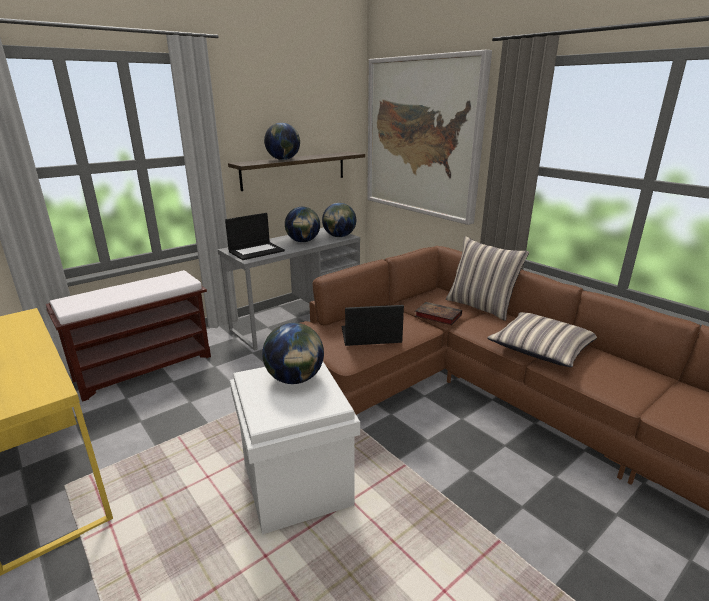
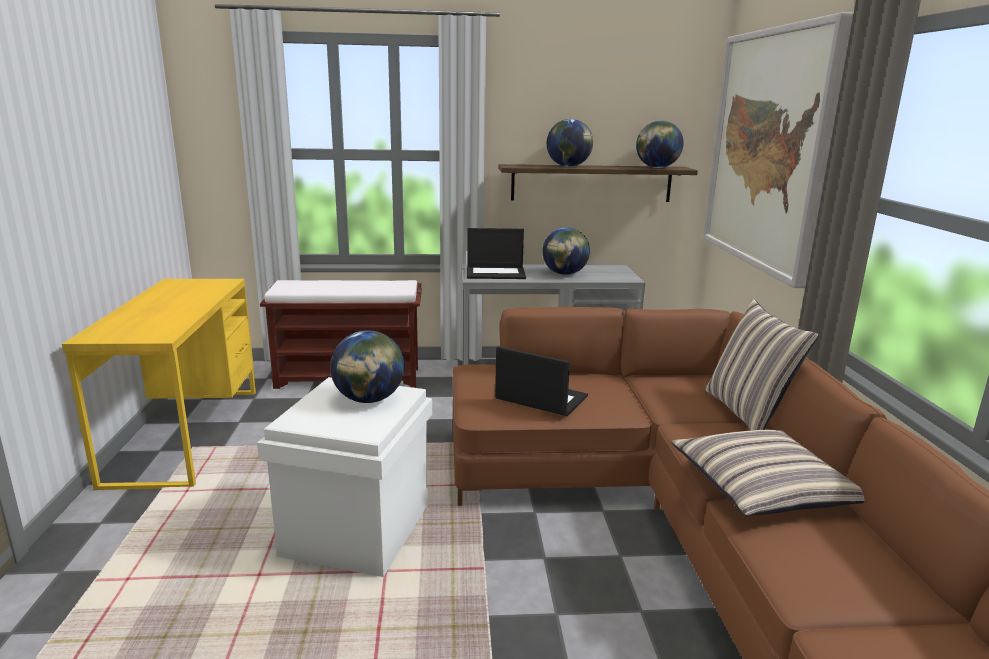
camera: 35 degrees right, 5 degrees down
globe [322,203,356,237] -> globe moved to [636,121,683,168]
book [415,302,462,325] -> none

